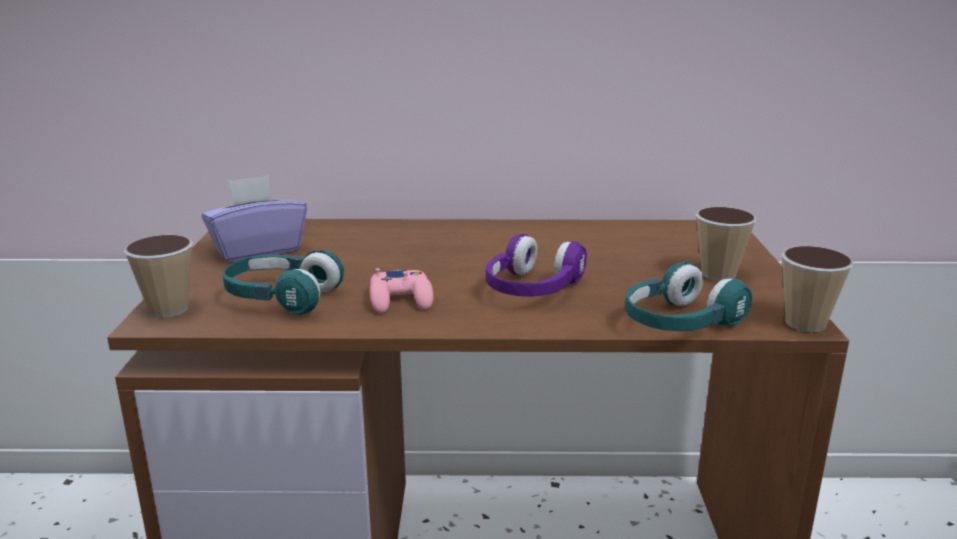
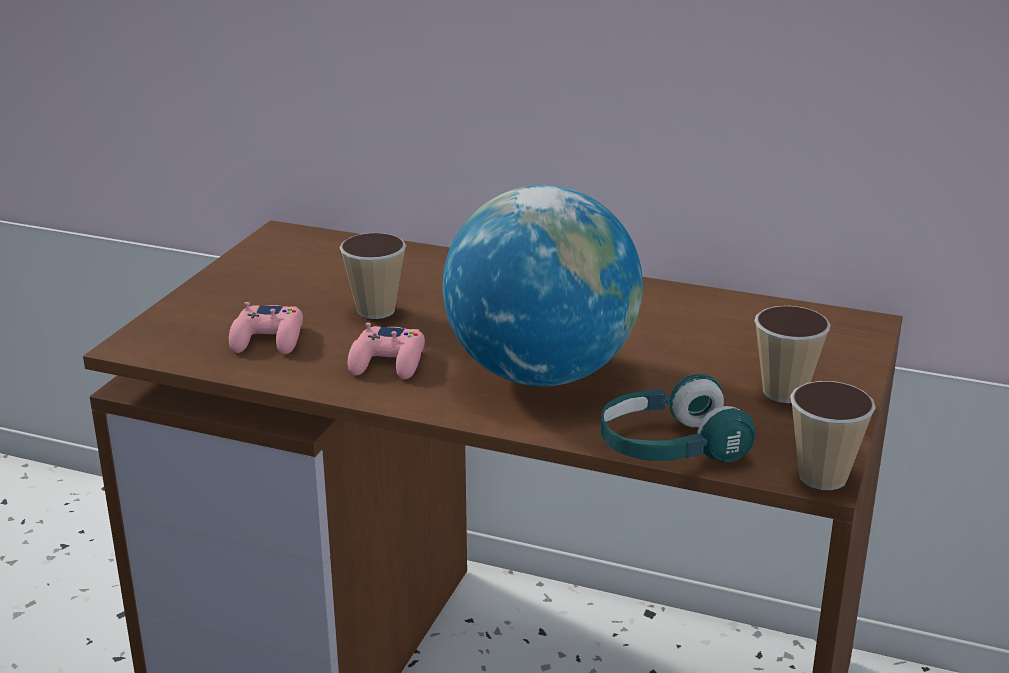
camera: 20 degrees right, 5 degrees up
cup [124,235,193,318] -> cup moved to [339,233,406,319]
purple tissue box [202,175,307,262] -> none
turquoise headphones [223,250,344,314] -> pink game controller [229,302,303,354]
purple headphones [486,234,587,297] -> globe [443,185,643,386]

